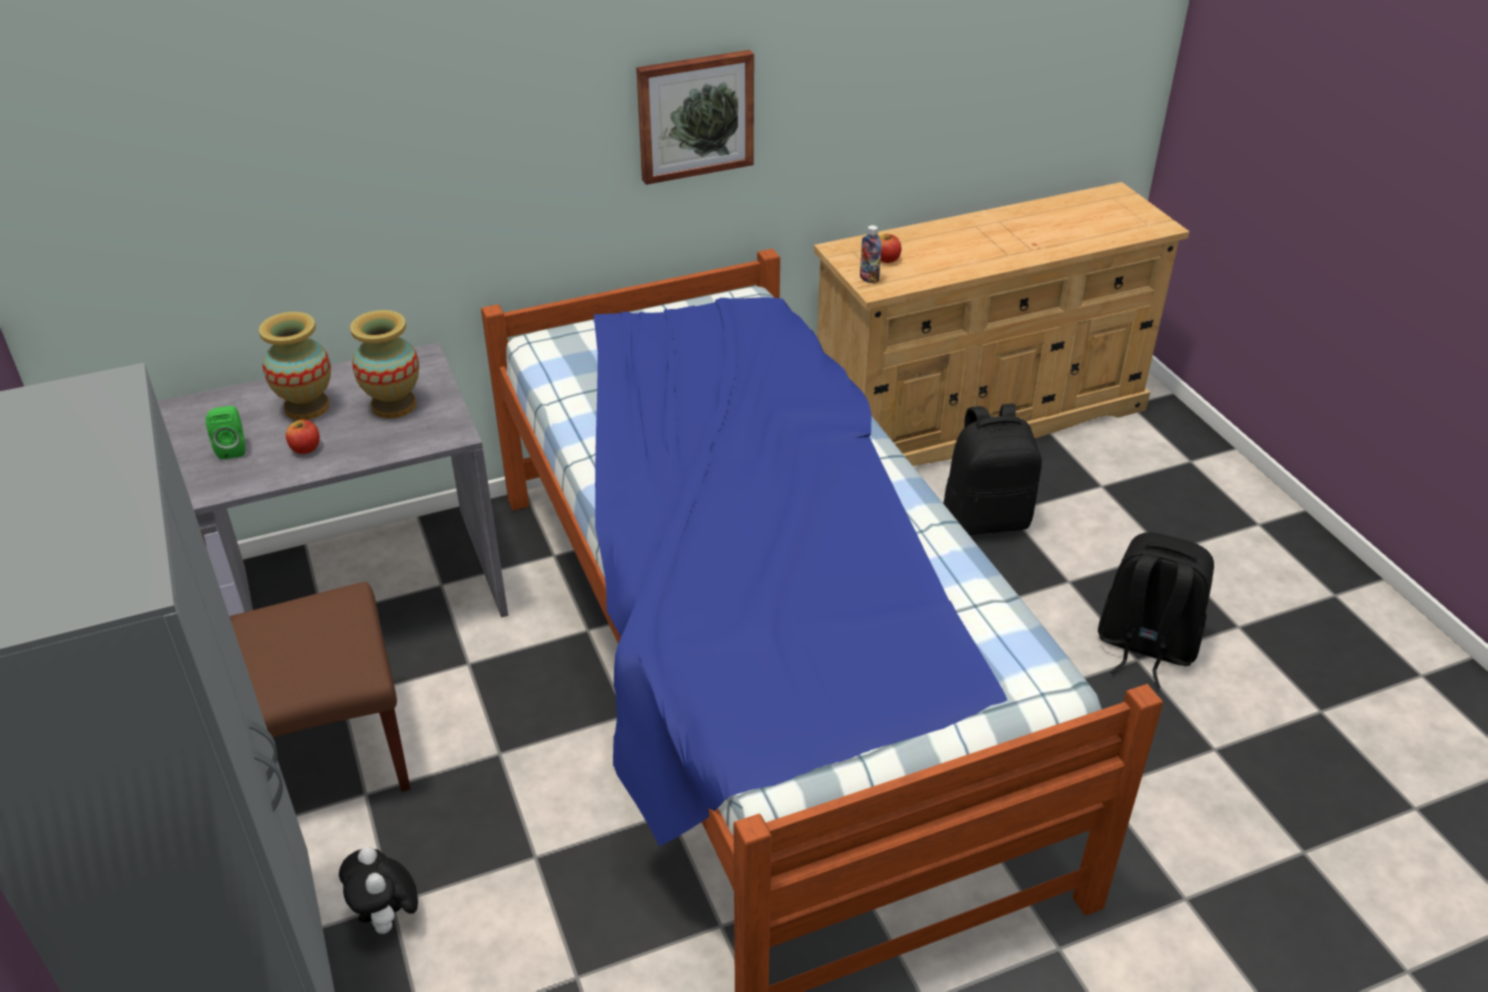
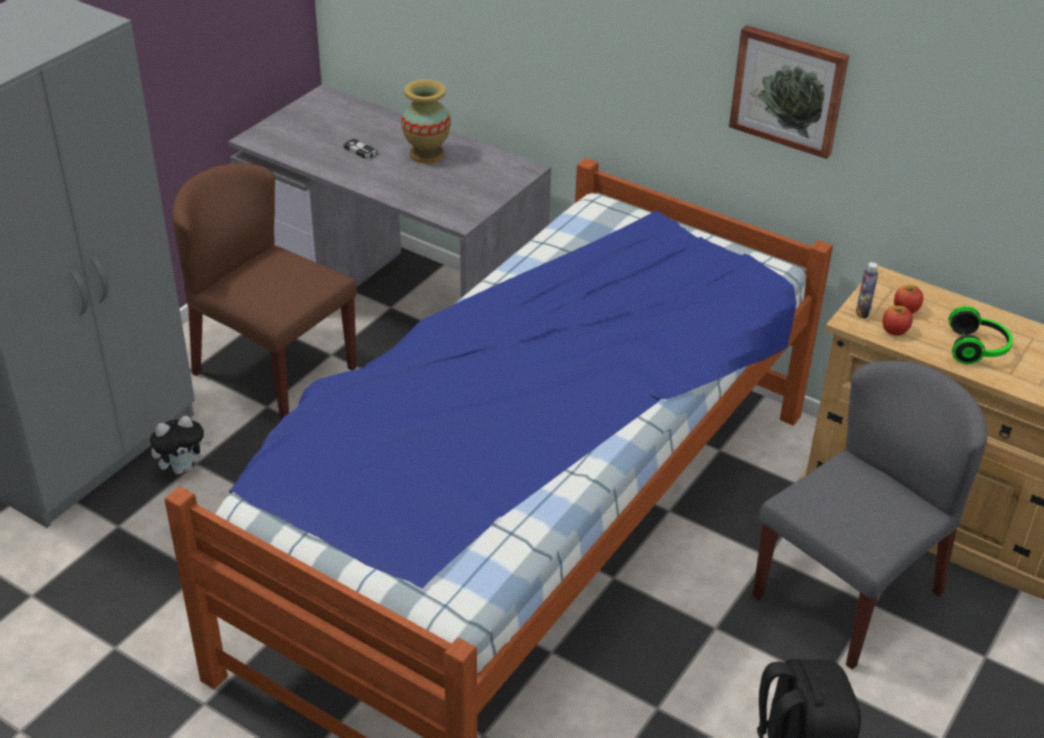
camera: 55 degrees right, 0 degrees up
green speaker [206,406,245,459] -> game controller [344,138,378,160]
apple [286,420,320,454] -> apple moved to [883,306,913,336]
plush toy [339,847,418,934] -> plush toy turned 150 degrees counterclockwise [150,416,212,474]
vase [350,310,419,418] -> none
black backpack [943,404,1042,535] -> grey chair [753,361,988,669]
none -> headphones [949,306,1013,364]

